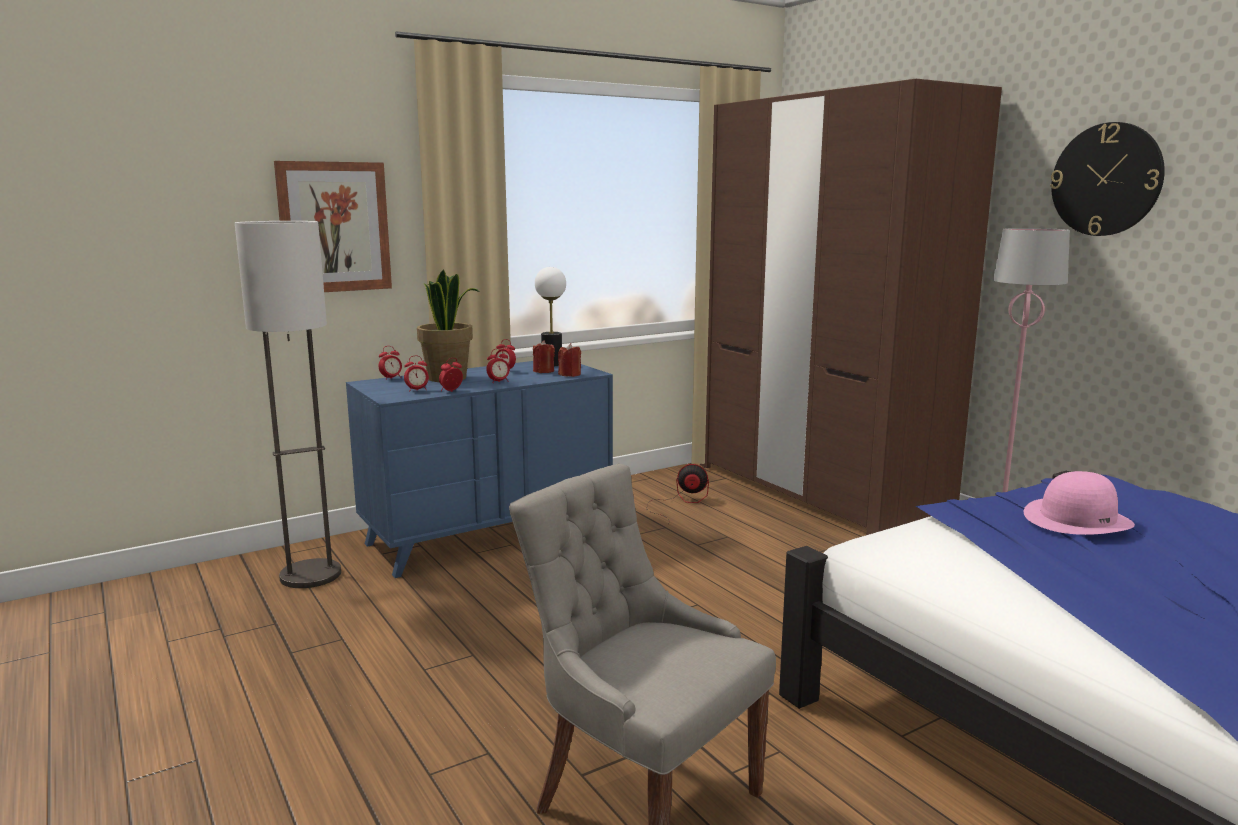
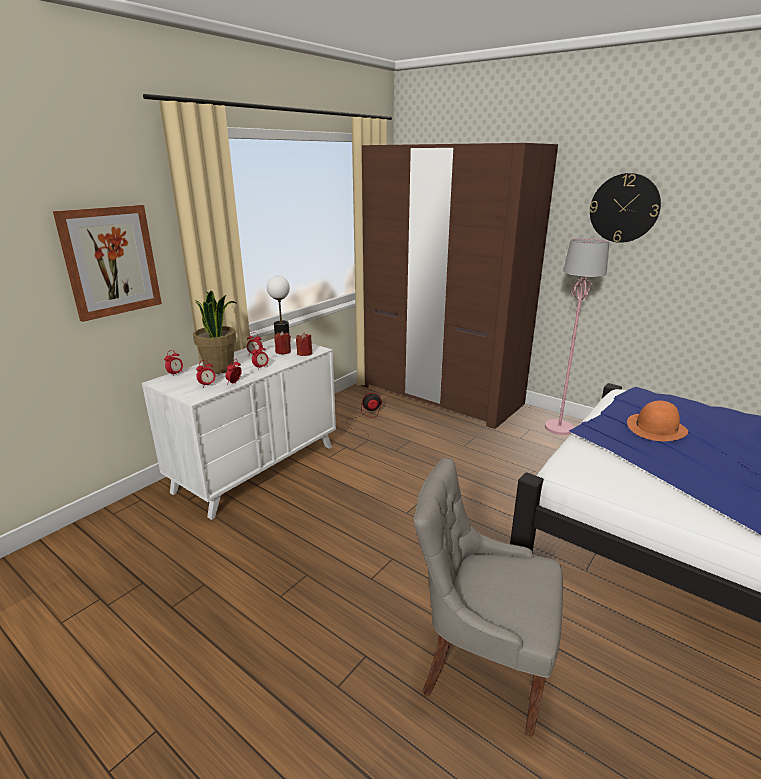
camera: 20 degrees left, 10 degrees up
floor lamp [235,221,341,588] -> none
blue dresser [346,361,613,578] -> white dresser [142,338,336,520]
pink hat [1024,471,1135,535] -> orange hat [627,401,688,441]

